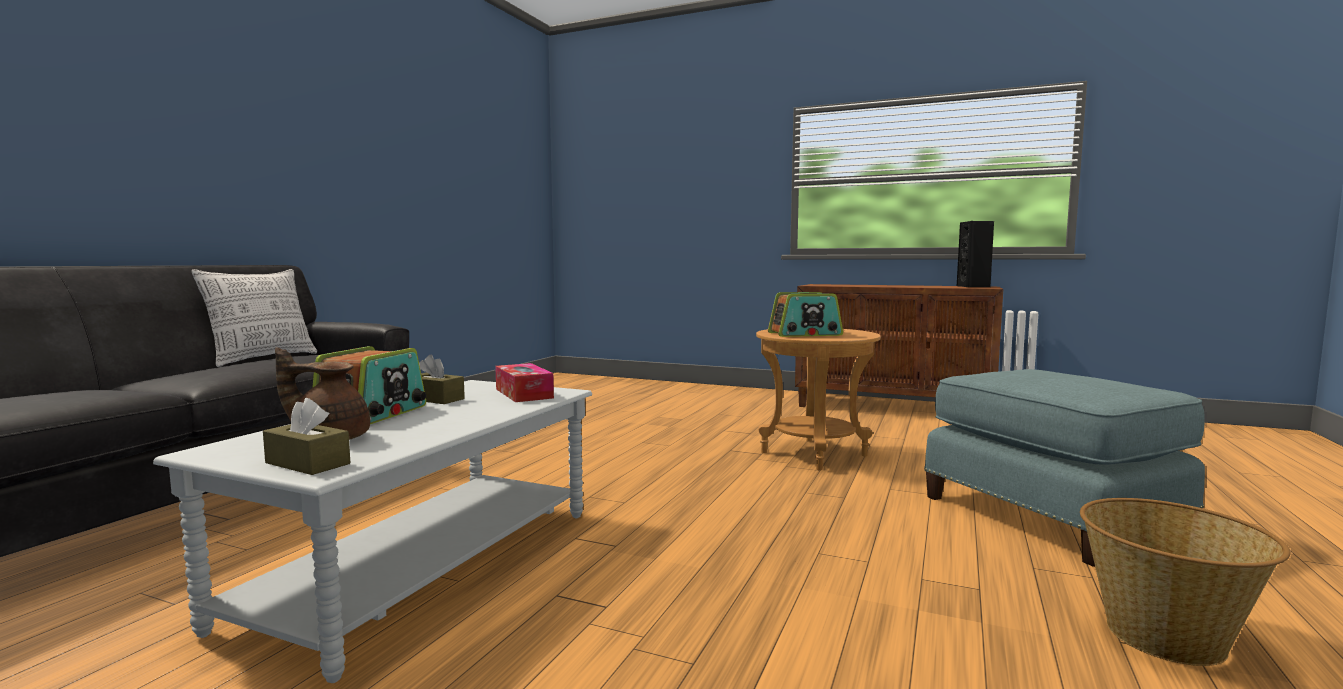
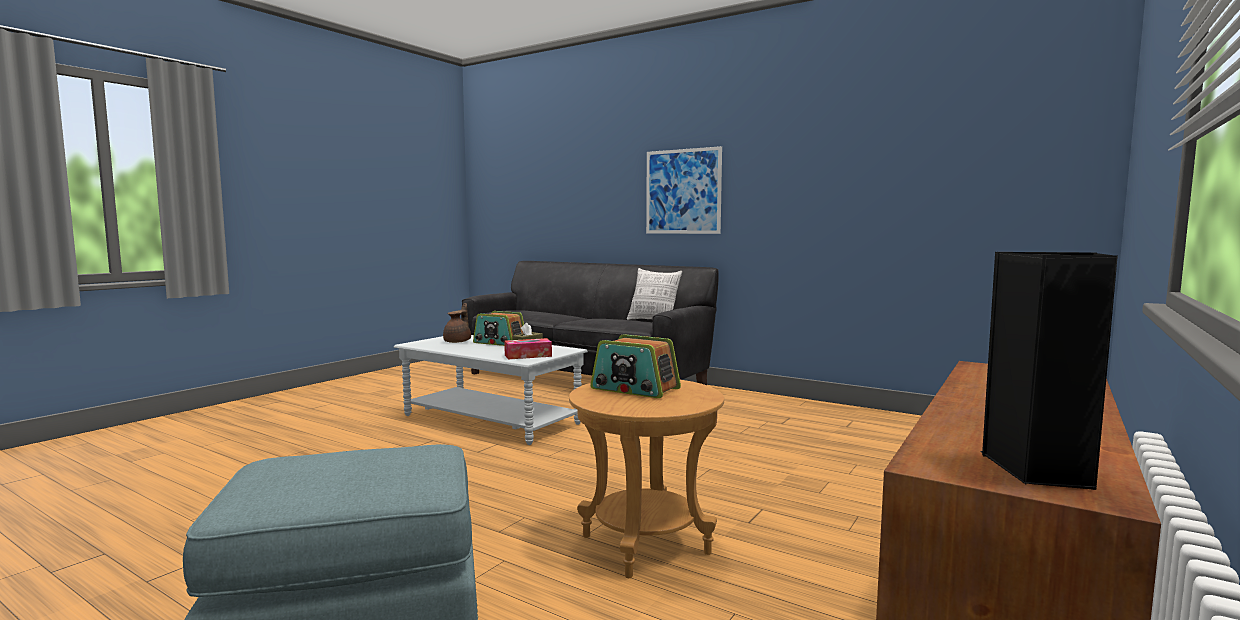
camera: 100 degrees right, 0 degrees up
brown tissue box [263,398,350,475] -> none
radio [768,292,843,337] -> radio turned 60 degrees counterclockwise [590,334,681,398]
basket [1080,498,1290,666] -> none
none -> picture [646,146,722,234]

